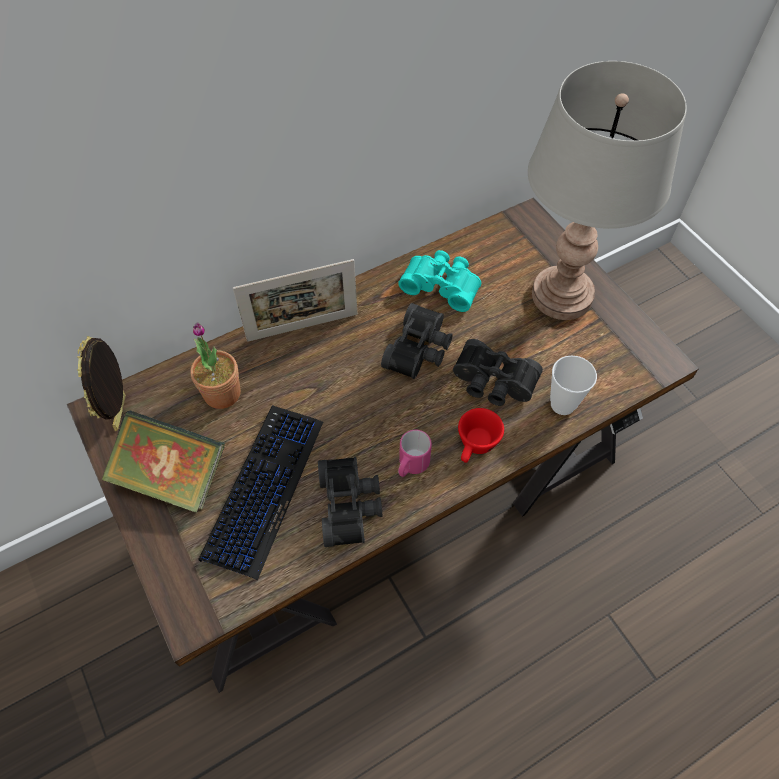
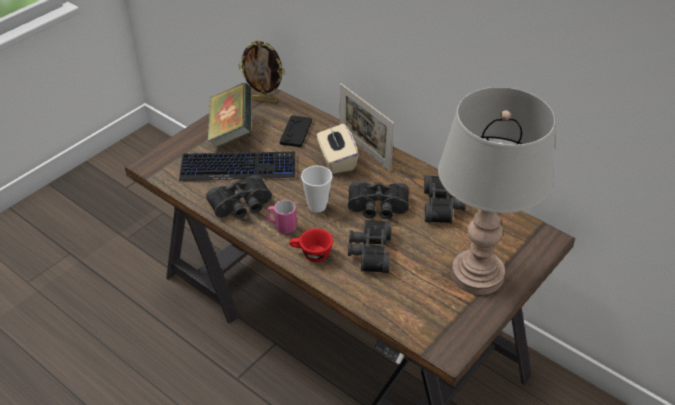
camera: 70 degrees right, 15 degrees down
picture frame [77,336,126,431] -> picture frame turned 150 degrees counterclockwise [238,40,285,103]
potted plant [190,322,241,409] -> black game controller [280,115,312,147]
turquoise binoculars [398,250,481,312] -> black binoculars [424,175,466,223]
cup [550,355,597,415] -> cup moved to [301,166,332,212]
none -> beige tissue box [317,124,358,174]

